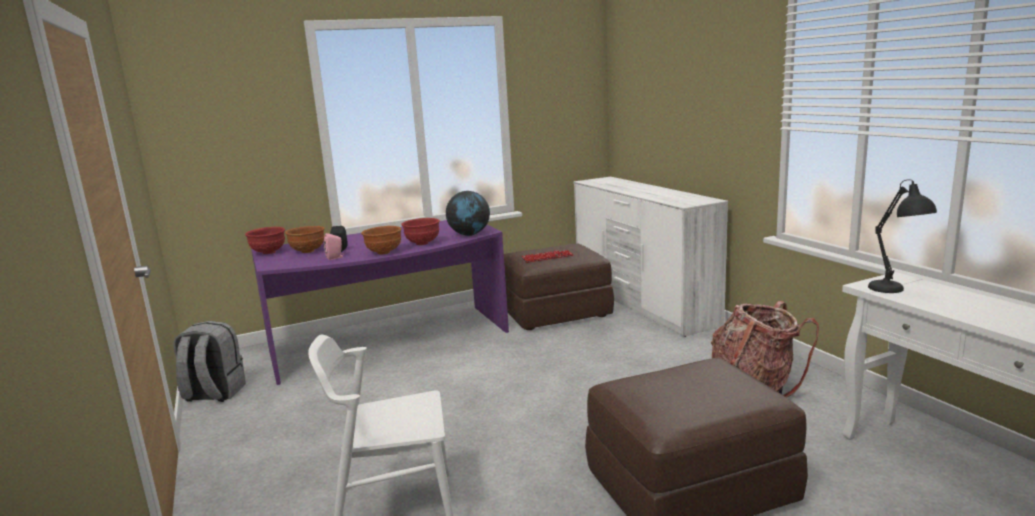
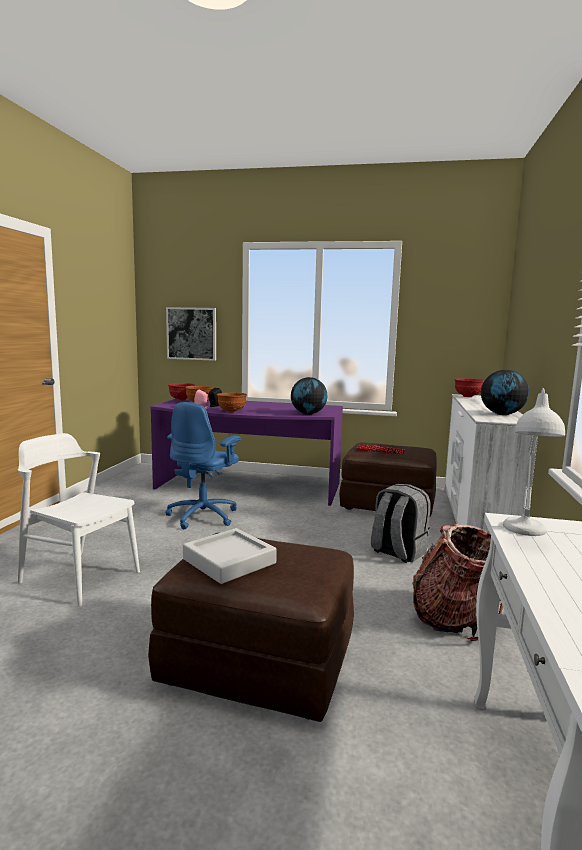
camera: 35 degrees right, 5 degrees down
grey backpack [173,321,246,402] -> grey backpack moved to [371,484,430,563]
red bowl [401,218,440,245] -> red bowl moved to [454,378,485,397]
black table lamp [868,179,937,293] -> white table lamp [503,388,565,536]
none -> picture [166,307,216,361]
none -> blue office chair [166,402,241,529]
none -> grey tray [183,528,277,584]
none -> globe [481,370,529,415]

